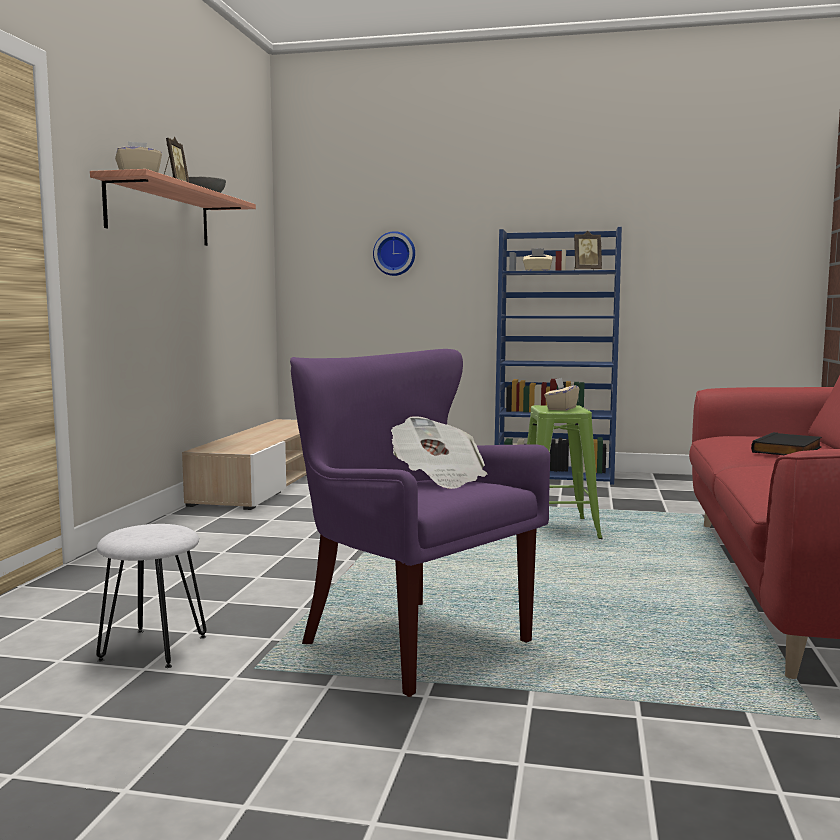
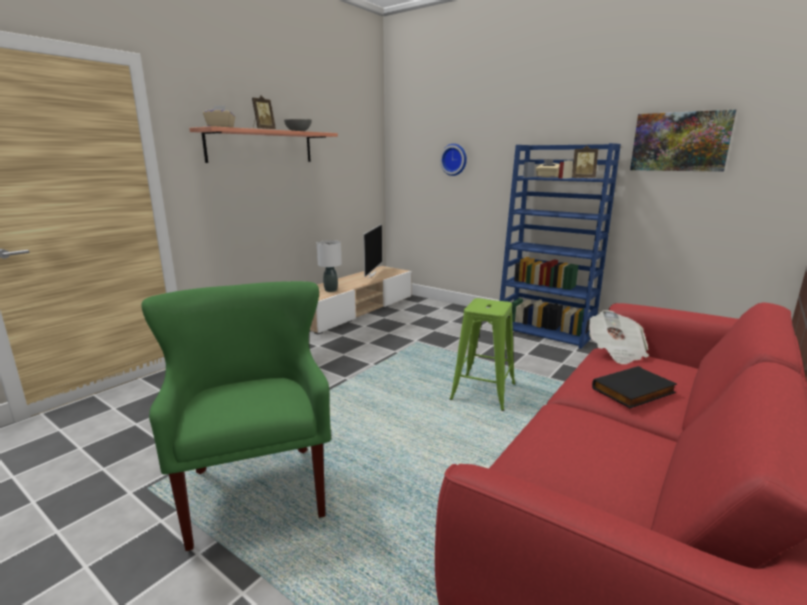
camera: 25 degrees right, 10 degrees up
white stool [96,524,207,668] -> none
purple armchair [290,349,550,697] -> green armchair [142,281,331,551]
newspaper [391,416,487,489] -> newspaper moved to [589,310,649,364]
beige tissue box [545,378,579,411] -> none
none -> white table lamp [317,240,342,292]
none -> television [363,224,382,279]
none -> picture [630,109,736,172]

